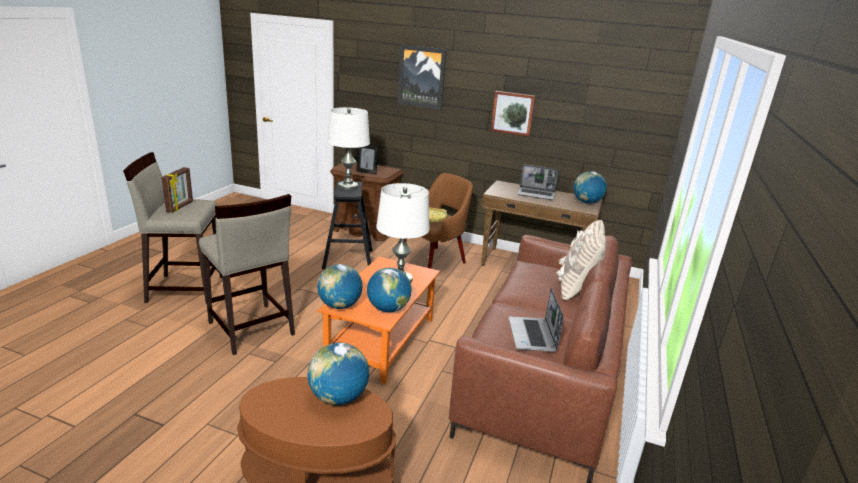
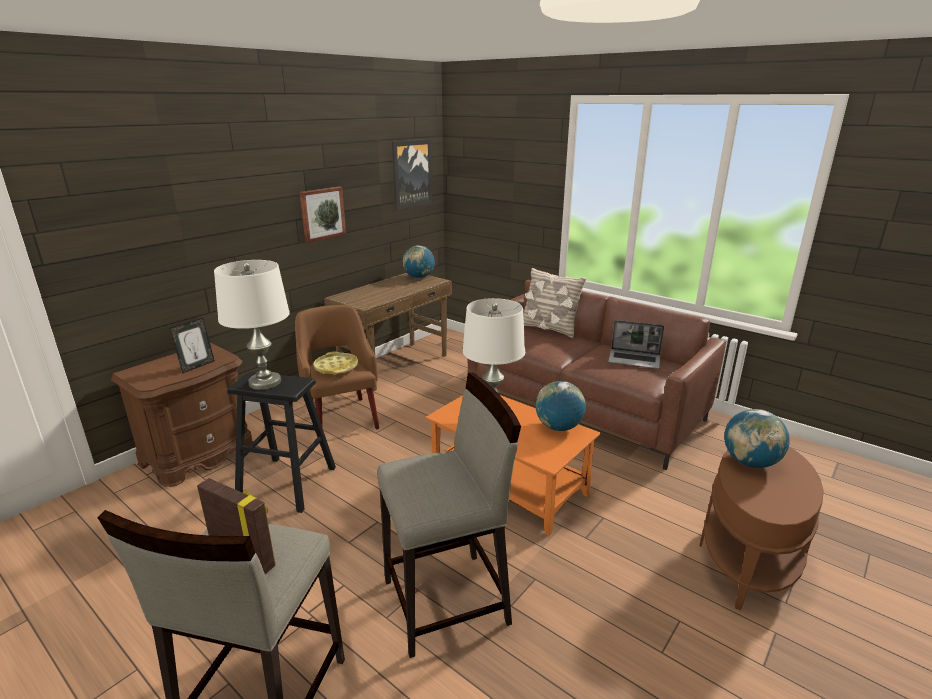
camera: 70 degrees left, 0 degrees up
globe [317,264,363,309] -> none
picture [398,44,447,110] -> picture moved to [392,139,433,210]
laptop [517,164,559,200] -> none

